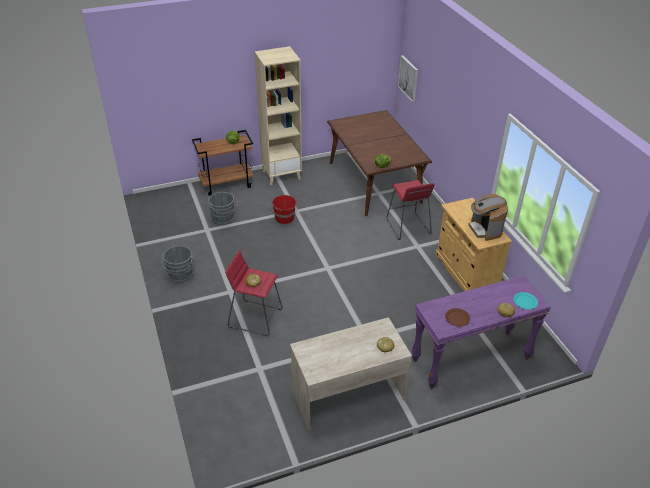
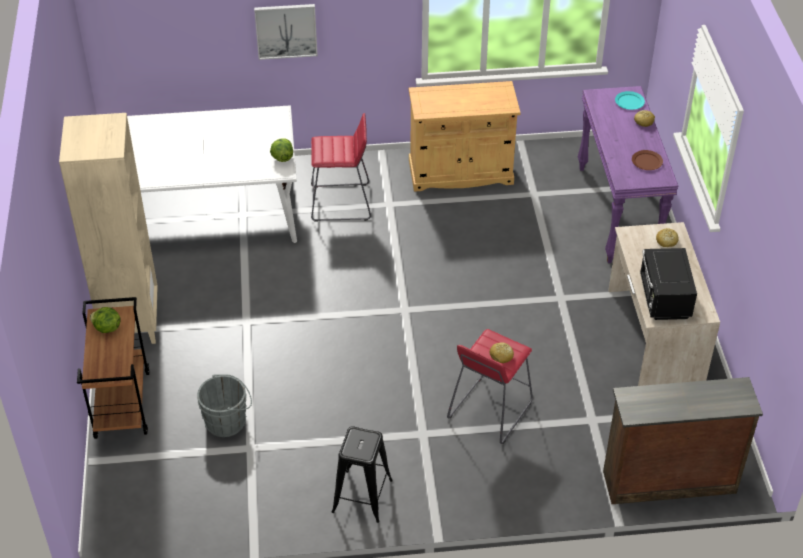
camera: 75 degrees left, 5 degrees up
grey bucket [161,246,193,282] -> black stool [332,426,393,523]
red bucket [272,195,297,224] -> none
brown dining table [327,110,432,216] -> white dining table [127,105,297,243]
picture [398,55,418,102] -> picture moved to [254,4,318,60]
coffee machine [468,194,508,241] -> none
none -> brown dresser [603,377,763,504]
none -> black microwave [640,248,697,320]

